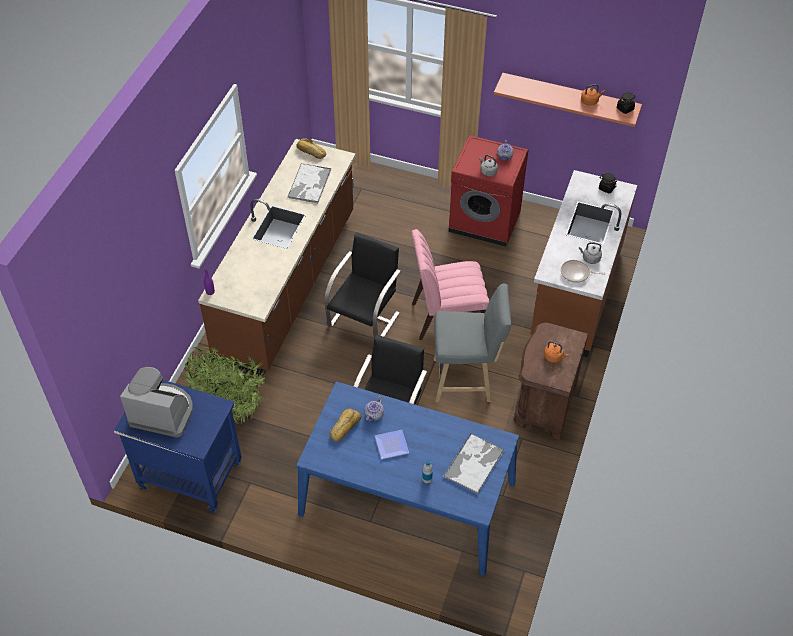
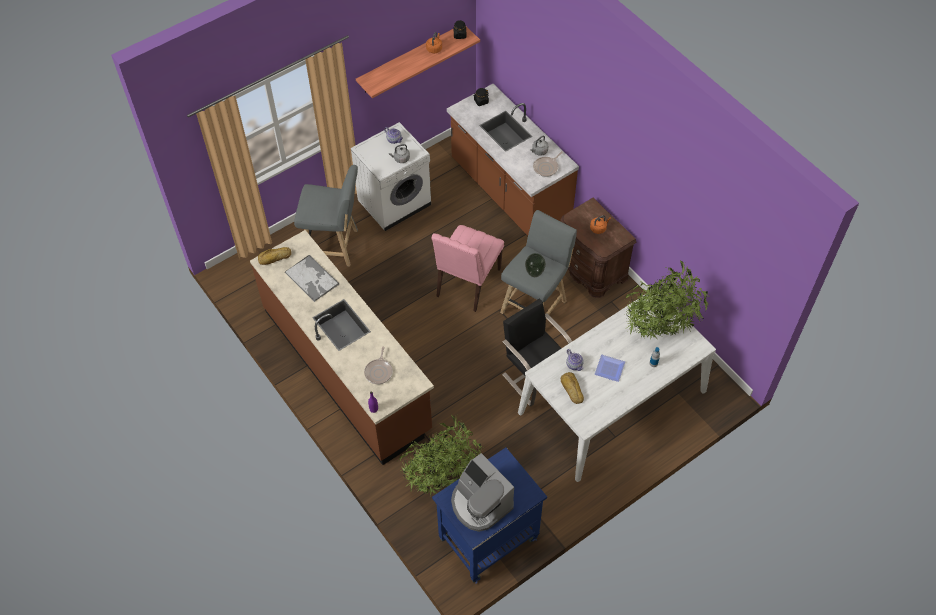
camera: 55 degrees left, 5 degrees up
coffee machine [120,367,193,438] -> coffee machine turned 90 degrees counterclockwise [451,453,514,532]
blue dining table [297,382,519,576] -> white dining table [518,294,716,482]
black chair [324,232,401,338] -> none
tray [444,434,504,494] -> potted plant [624,260,708,339]
red washing machine [449,135,528,247] -> white washing machine [351,122,431,231]
none -> grey stool [294,165,358,267]
none -> frying pan [364,346,393,384]
none -> vase [525,253,546,277]

